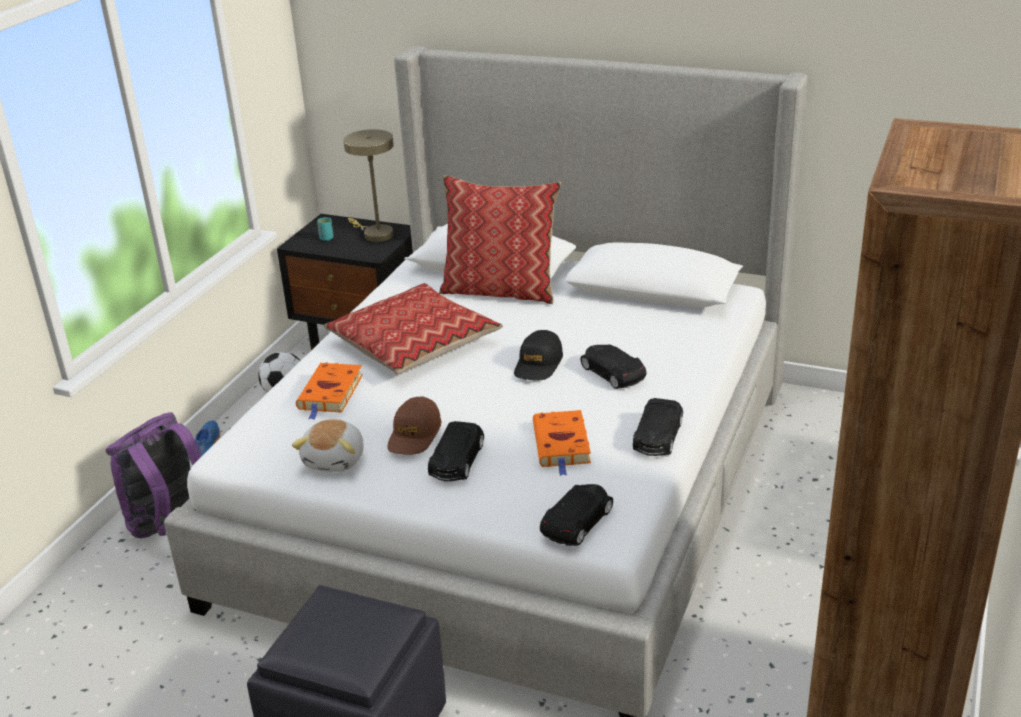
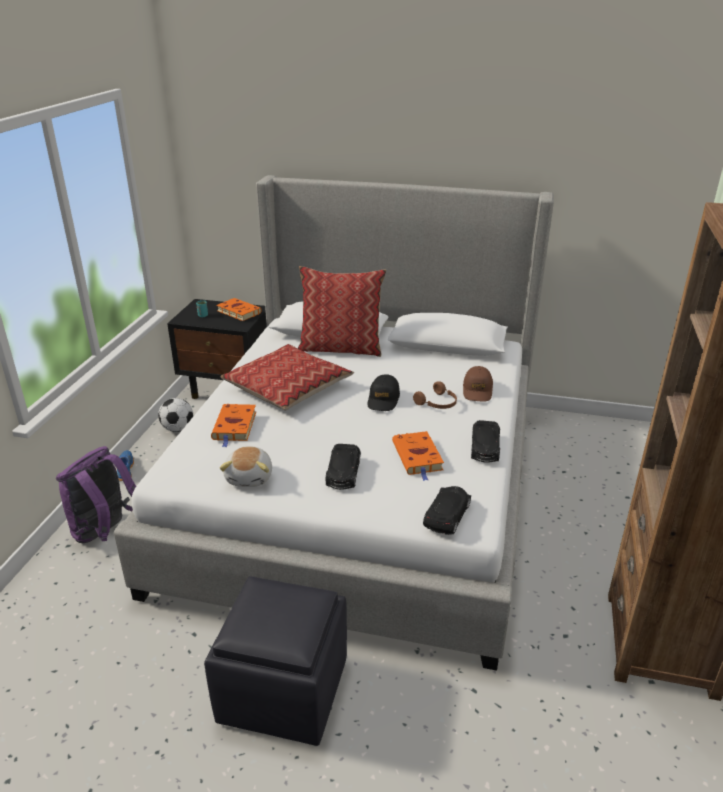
camera: 10 degrees left, 0 degrees up
beige table lamp [343,129,394,242] -> orange book [216,298,262,321]
brown cap [387,397,441,455] -> brown cap moved to [463,366,493,402]
black toy car [580,344,647,389] -> brown headphones [413,381,457,409]

